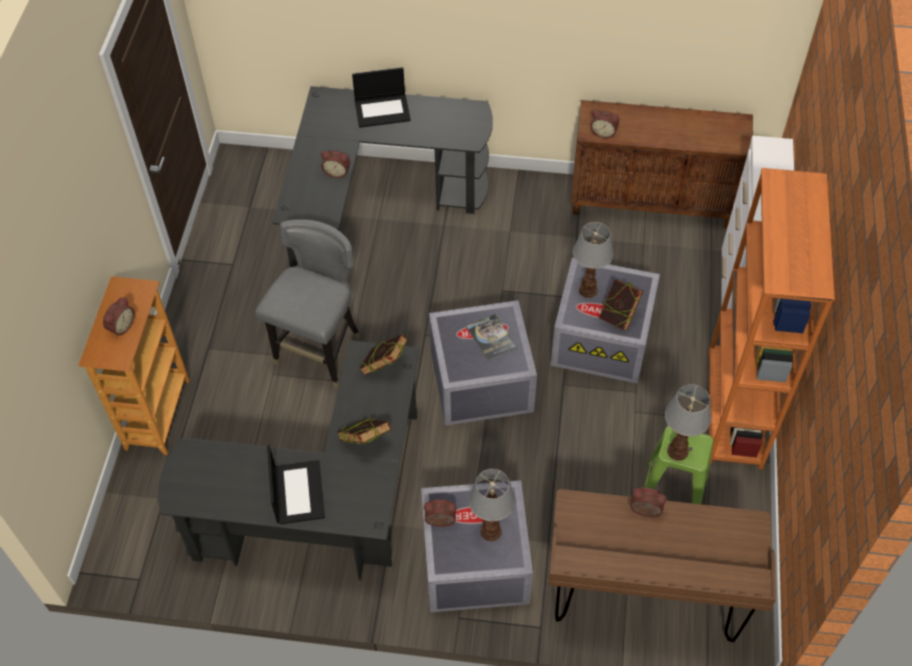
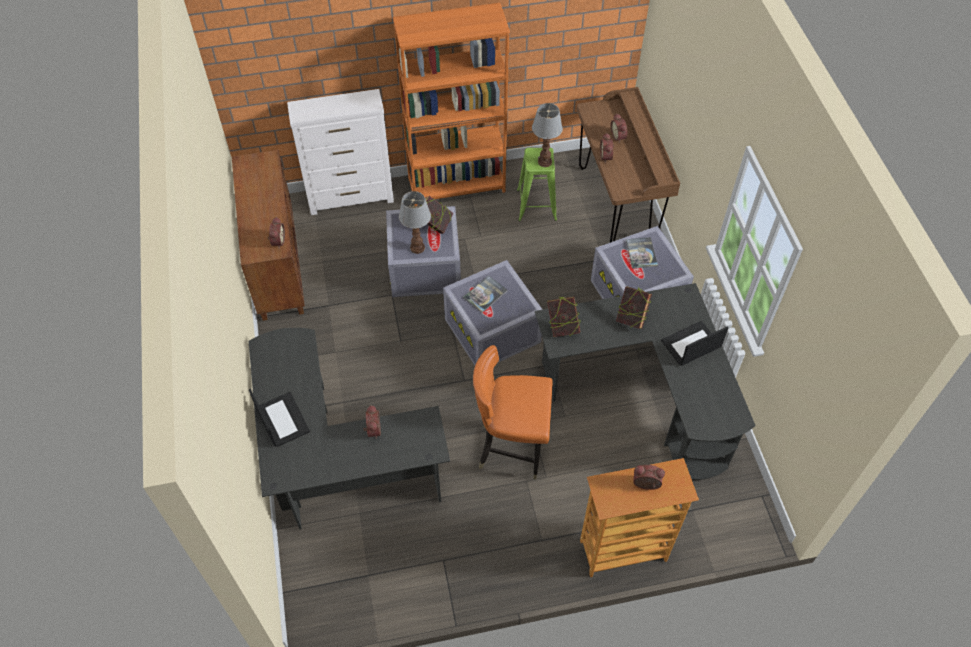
camera: 110 degrees left, 0 degrees up
grey chair [255,219,361,389] -> orange chair [473,345,553,479]
alarm clock [424,500,457,527] -> alarm clock moved to [611,113,628,143]
table lamp [468,469,515,541] -> book [626,237,658,269]

